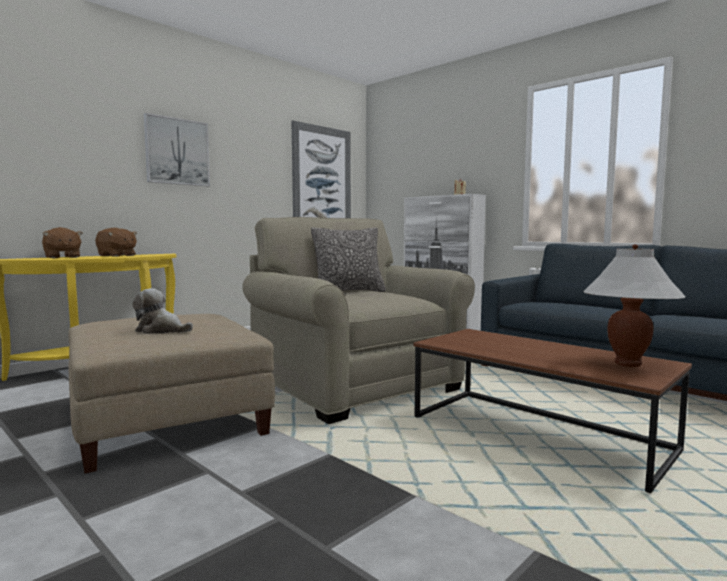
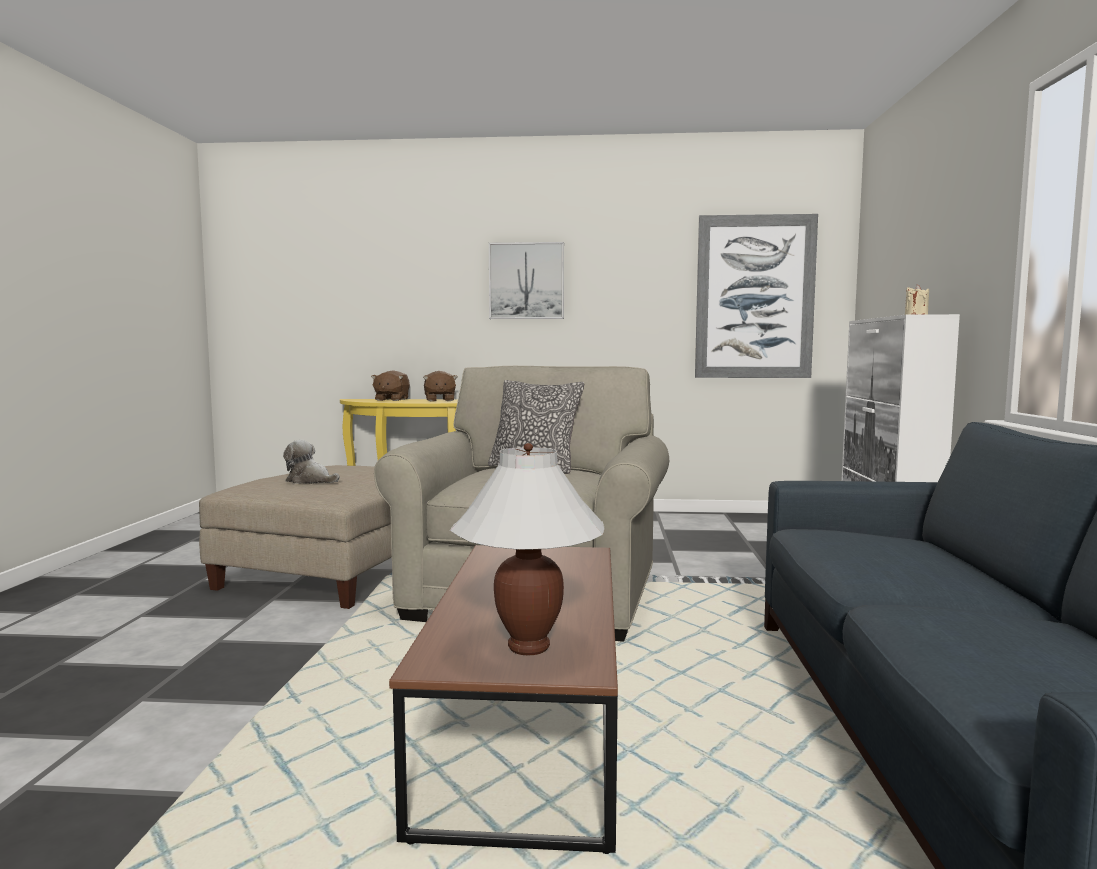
camera: 50 degrees right, 0 degrees up
plush toy [132,288,193,334] -> plush toy turned 45 degrees counterclockwise [283,440,340,484]

